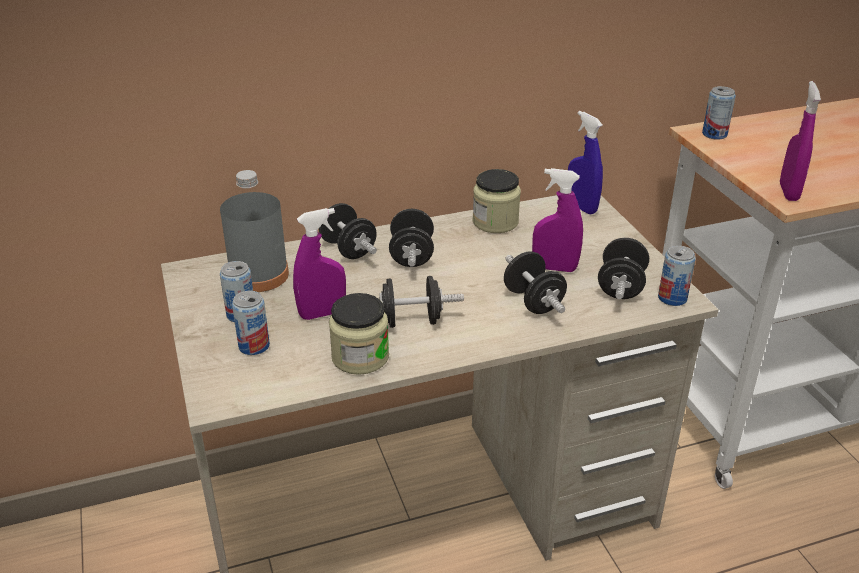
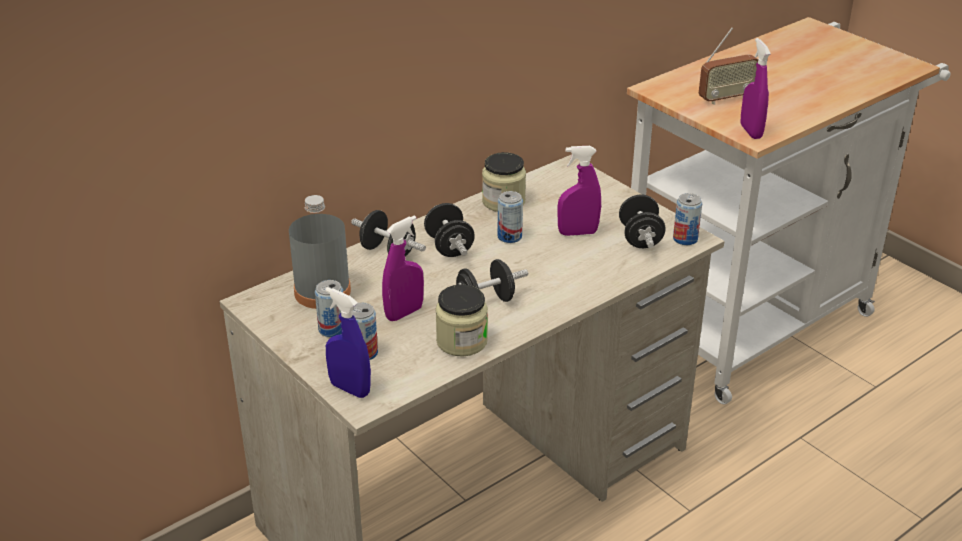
camera: 20 degrees left, 0 degrees up
black dumbbell [504,251,567,314] -> none
blue spray bottle [568,111,603,215] -> blue spray bottle moved to [325,287,371,398]
can [702,86,736,140] -> can moved to [498,191,523,243]
none -> radio [699,27,758,105]

